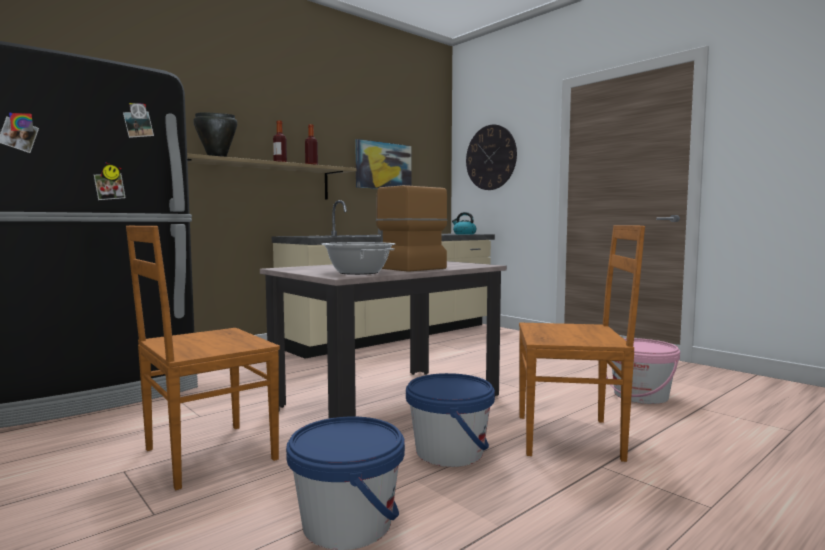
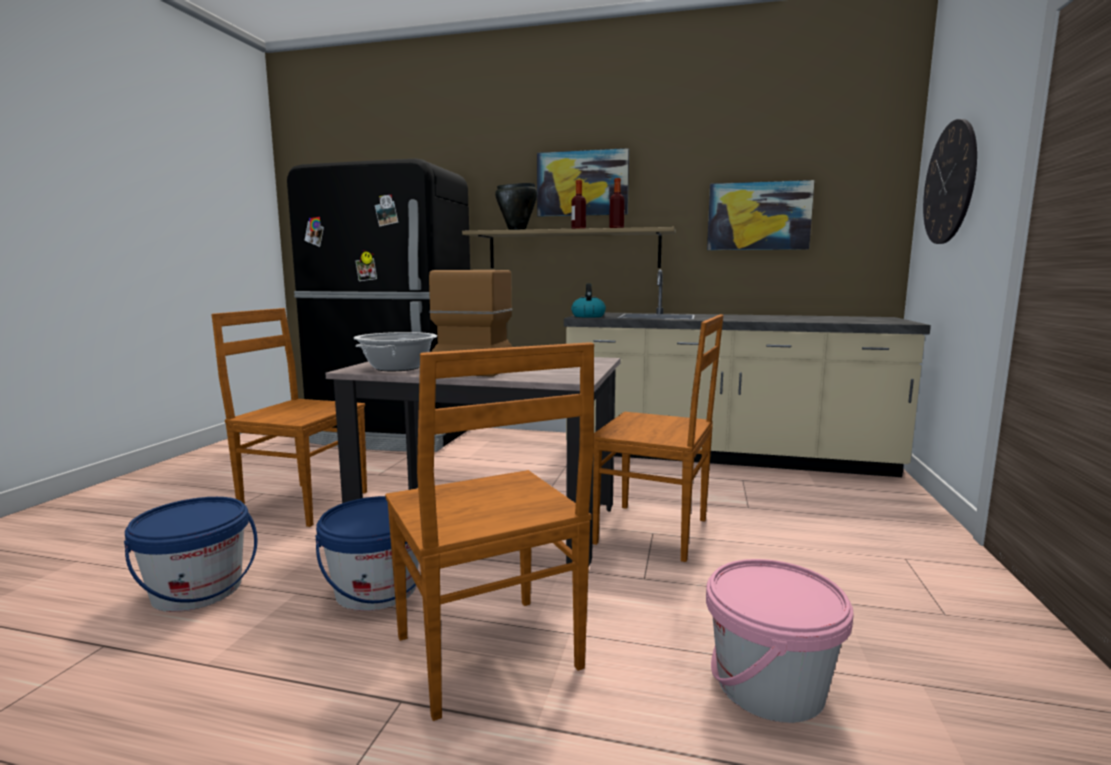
camera: 55 degrees right, 5 degrees up
kettle [452,212,477,235] -> kettle moved to [571,283,606,318]
none -> picture [537,148,629,217]
none -> brown chair [592,314,724,562]

